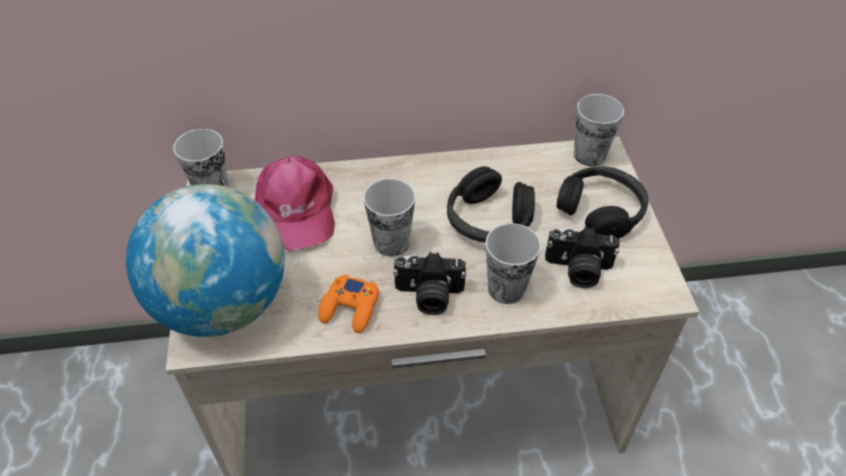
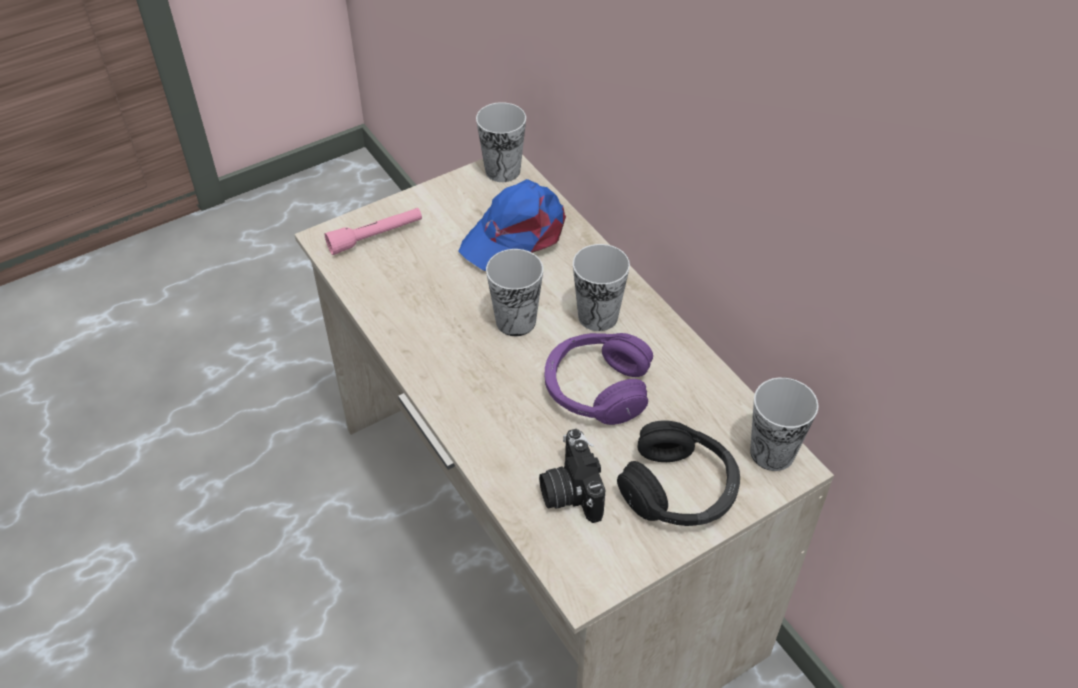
camera: 65 degrees right, 0 degrees up
globe [126,184,285,337] -> pink flashlight [324,208,422,255]
pink cap [255,156,335,251] -> blue cap [458,179,566,271]
orange game controller [318,274,379,333] -> none
camera [393,252,466,315] -> none
black headphones [447,166,535,243] -> purple headphones [545,333,653,425]
cup [486,223,541,304] -> cup moved to [573,244,630,331]

